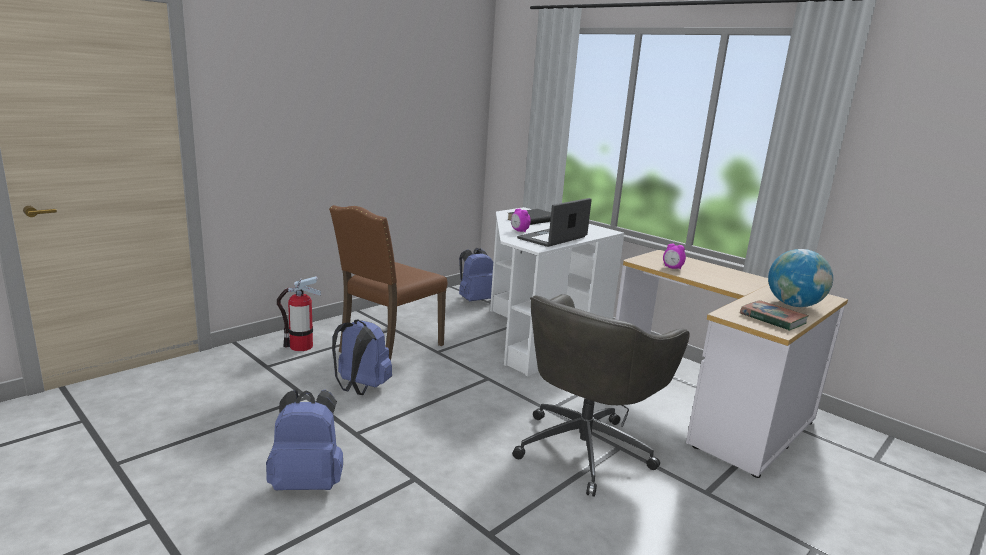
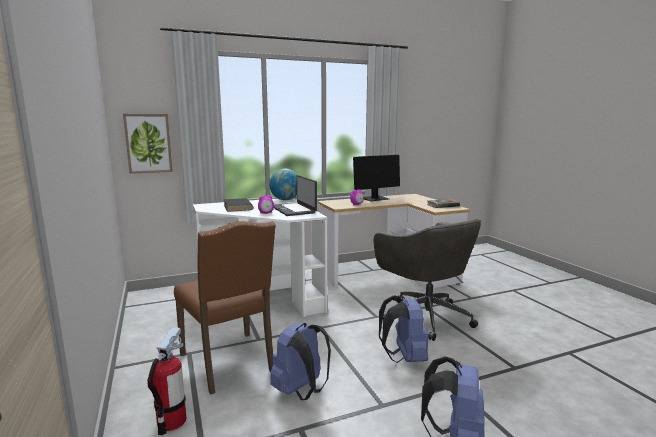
camera: 65 degrees left, 5 degrees down
blue backpack [459,248,493,301] -> blue backpack moved to [379,295,429,363]
globe [768,249,833,307] -> globe moved to [269,168,298,200]
none -> picture [123,114,173,174]
none -> monitor [353,155,400,201]

